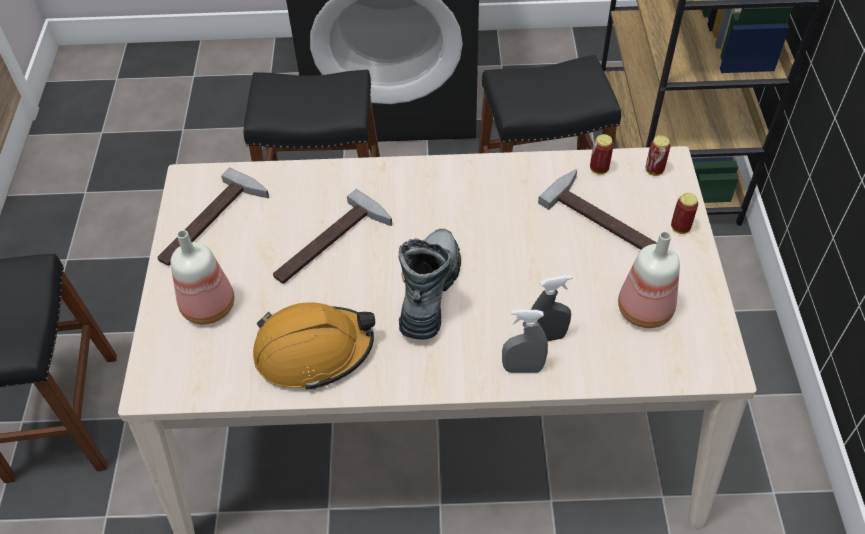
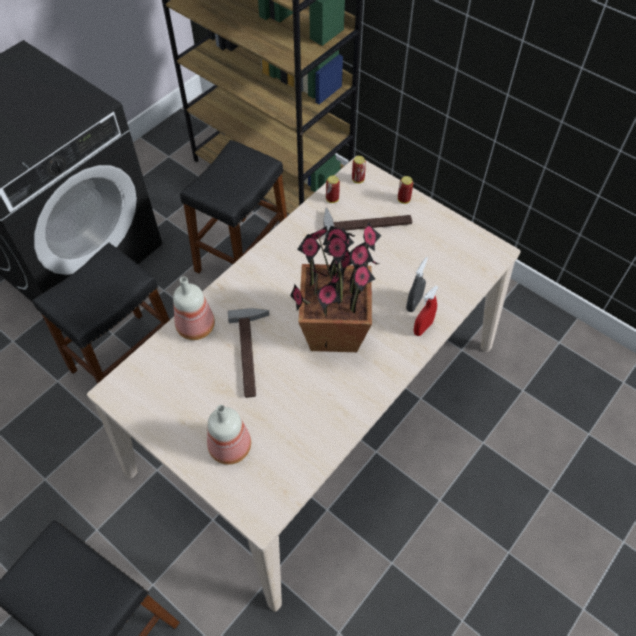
camera: 50 degrees left, 5 degrees up
hammer [157,167,269,266] -> none
orange hard hat [253,302,375,390] -> none
boot [399,229,461,340] -> potted plant [290,221,381,352]
grey spray bottle [502,310,548,373] -> red spray bottle [414,286,439,336]
bottle [618,231,680,328] -> bottle moved to [173,277,215,340]

